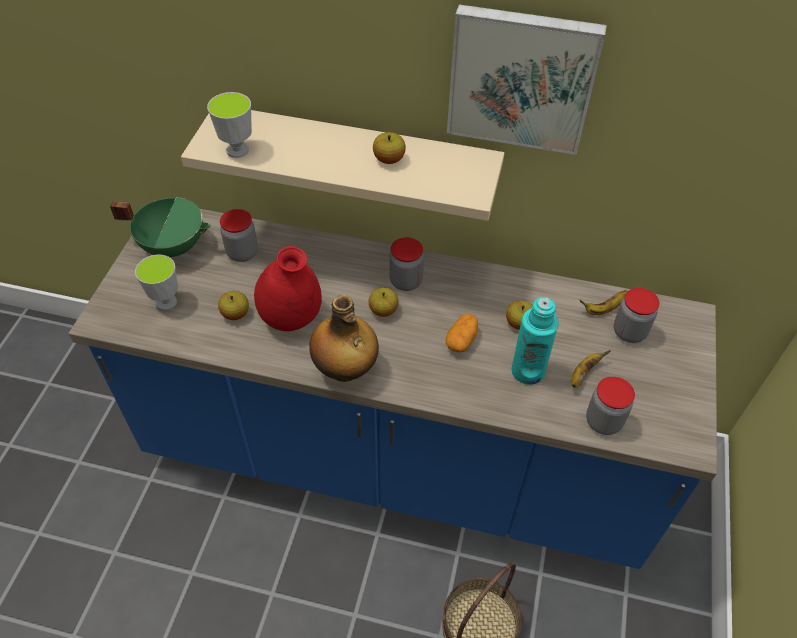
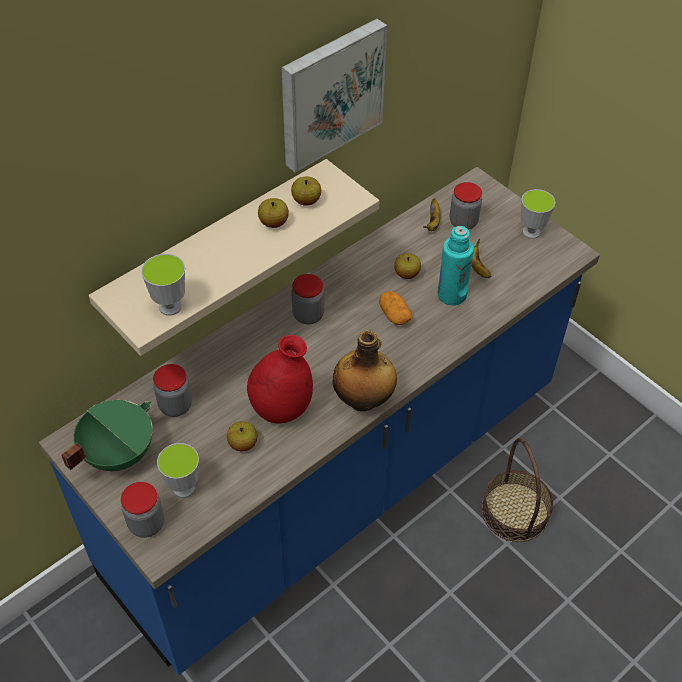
camera: 55 degrees left, 0 degrees up
apple [368,287,398,317] -> apple moved to [291,177,321,206]
jar [586,377,635,435] -> jar moved to [121,482,164,538]
none -> cup [521,189,555,239]

